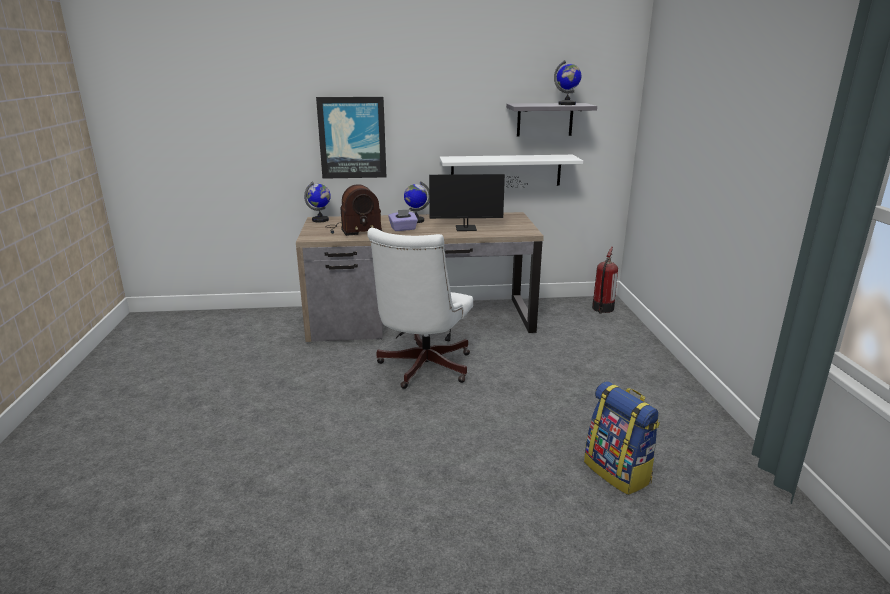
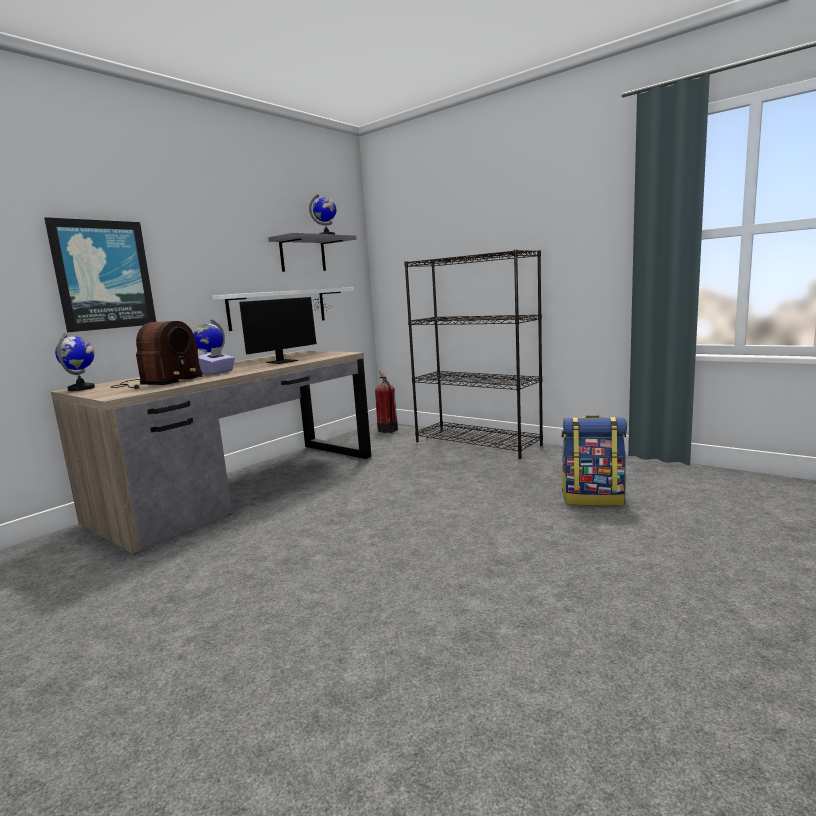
camera: 45 degrees left, 10 degrees down
white office chair [367,228,473,389] -> none
none -> black bookcase [404,250,543,459]

